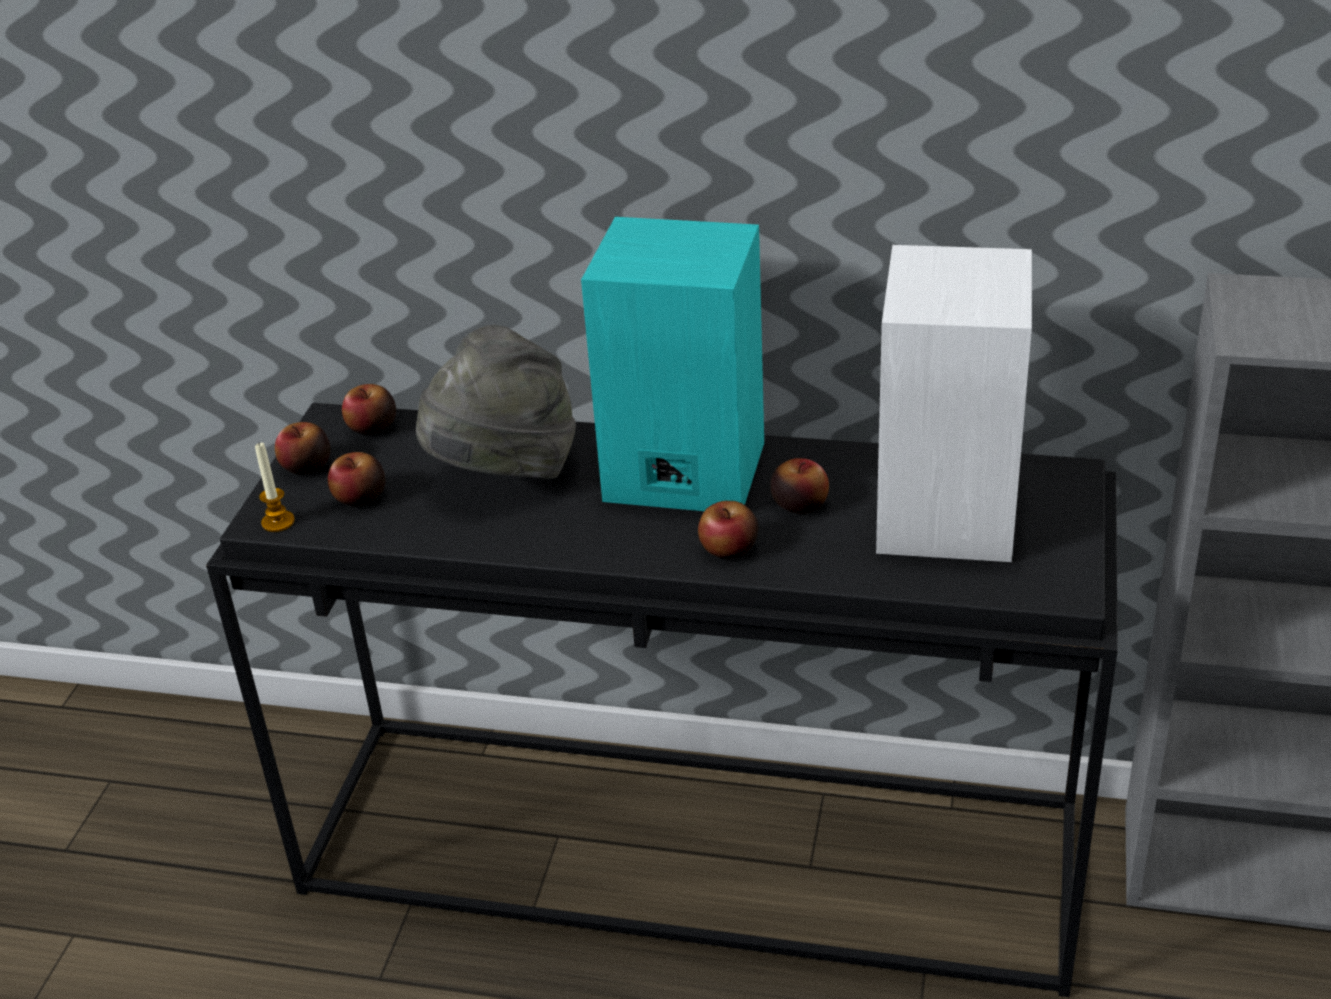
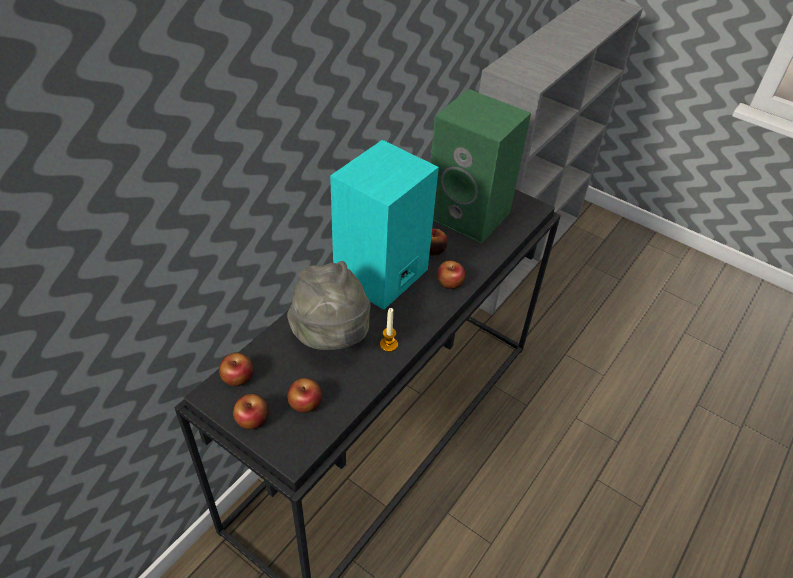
camera: 70 degrees left, 10 degrees up
candle [255,443,295,532] -> candle moved to [380,308,398,352]
white speaker [876,245,1032,562] -> green speaker [431,89,531,243]

